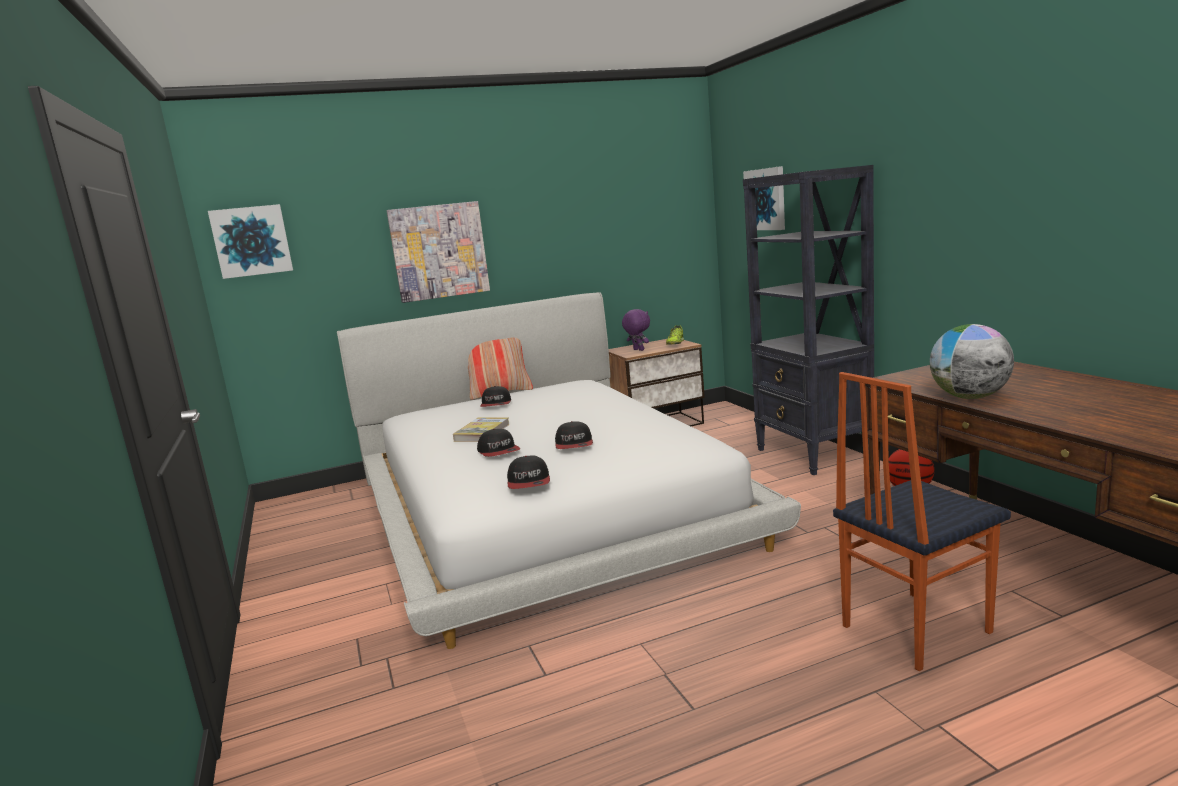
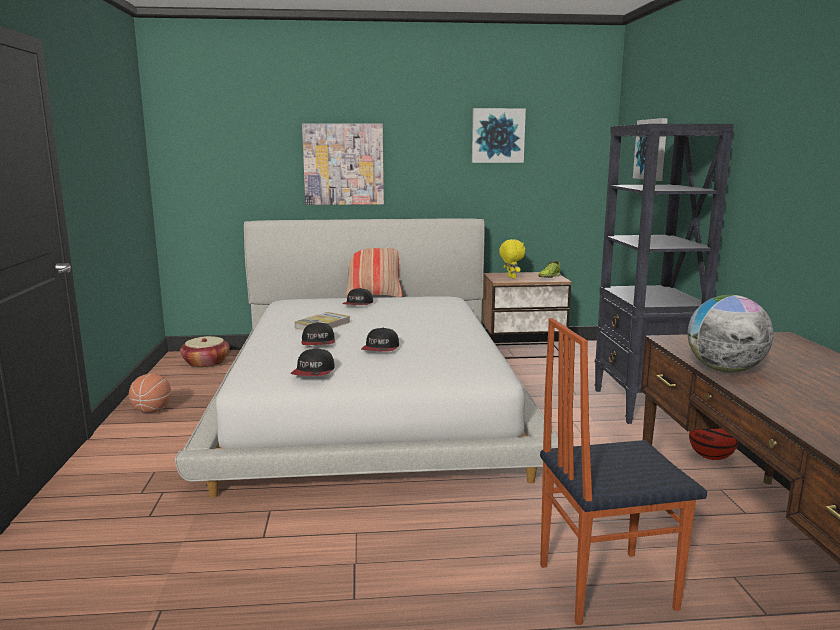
camera: 15 degrees right, 0 degrees up
picture [208,204,293,279] -> picture moved to [472,108,526,163]
purple plush toy [622,309,650,351] -> yellow plush toy [499,239,525,279]
none -> basketball [129,374,171,413]
none -> basket [180,336,230,368]

